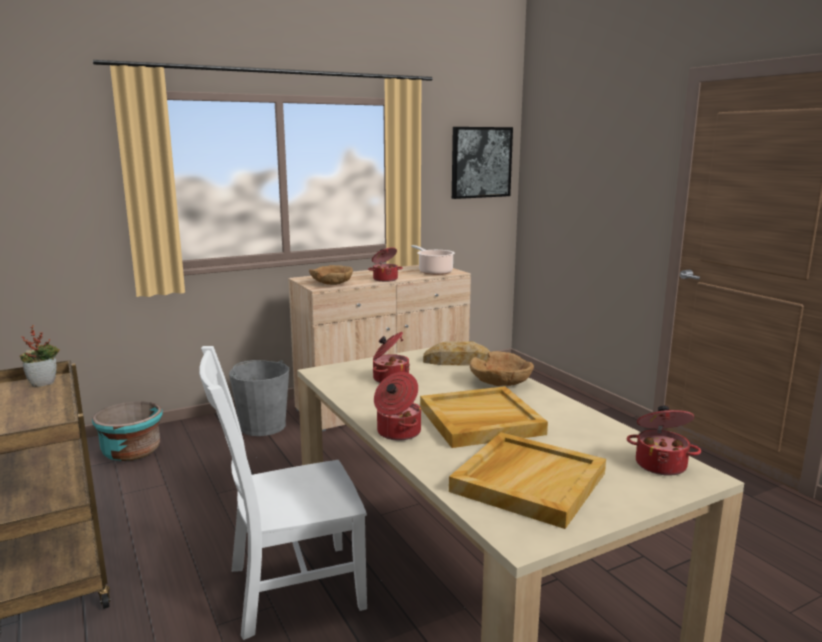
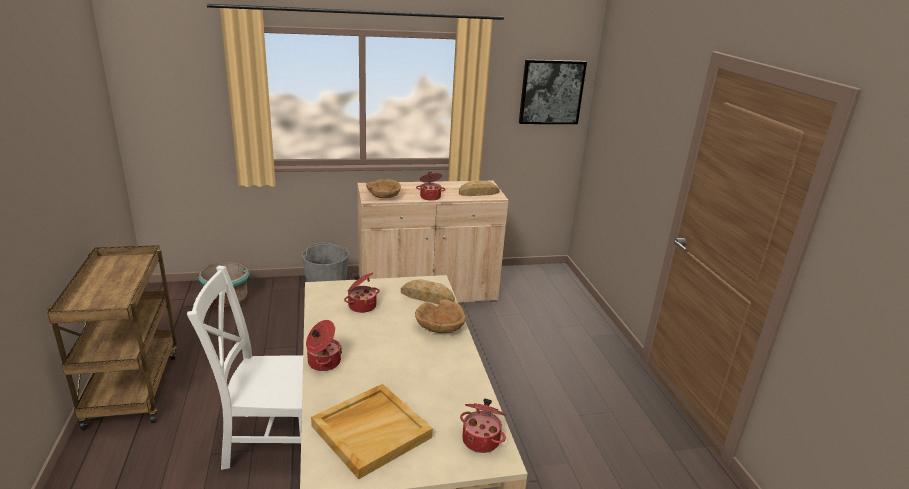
camera: 15 degrees right, 10 degrees up
potted plant [20,325,60,387] -> none
cooking pot [411,245,455,275] -> bread [459,181,500,196]
beige tray [420,386,548,448] -> none

